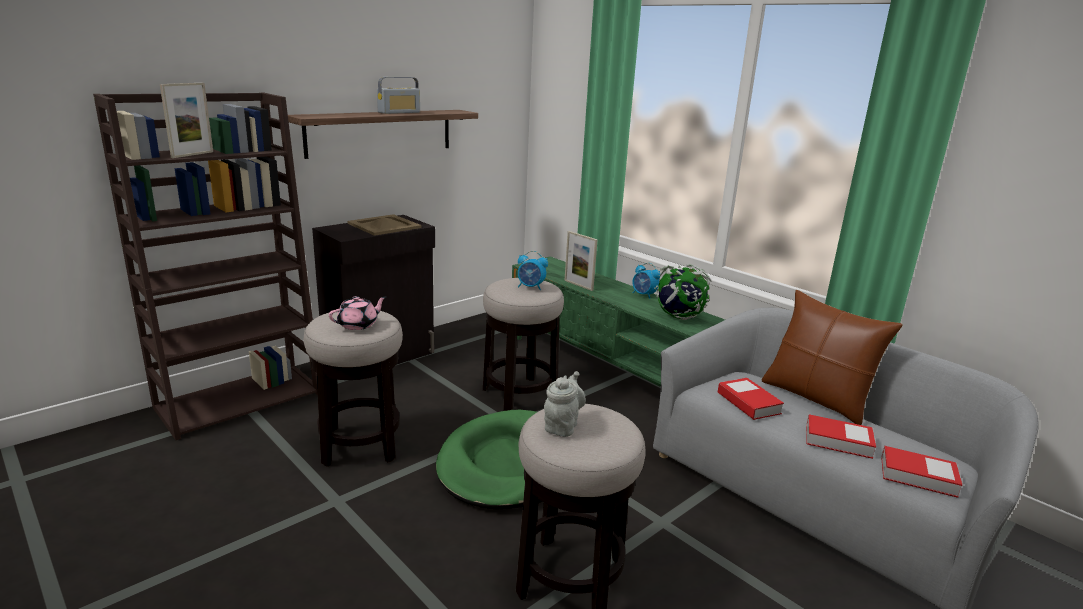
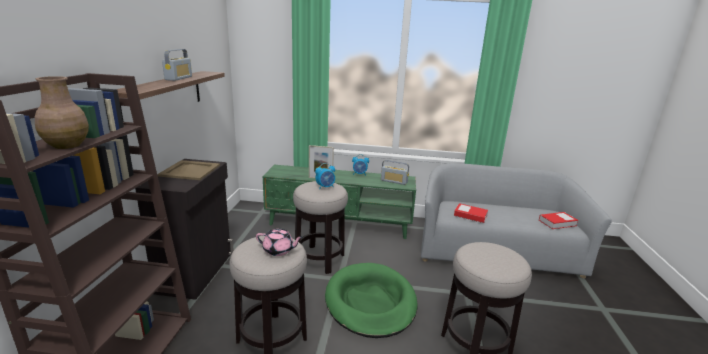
camera: 40 degrees left, 0 degrees up
picture frame [160,83,213,158] -> brown vase [35,76,89,149]
pink teapot [329,296,386,330] -> pink teapot turned 90 degrees clockwise [256,229,303,256]
grey teapot [544,371,586,437] -> none
globe [654,265,712,320] -> radio [381,160,409,185]
brown pillow [762,290,903,425] -> none
book [806,414,876,459] -> none

